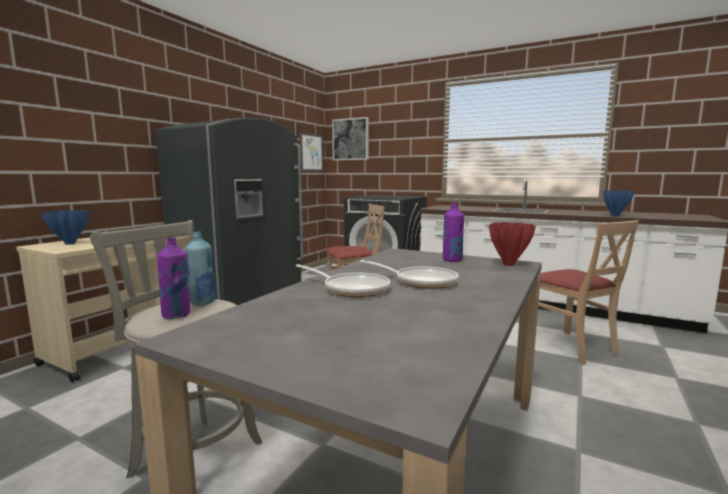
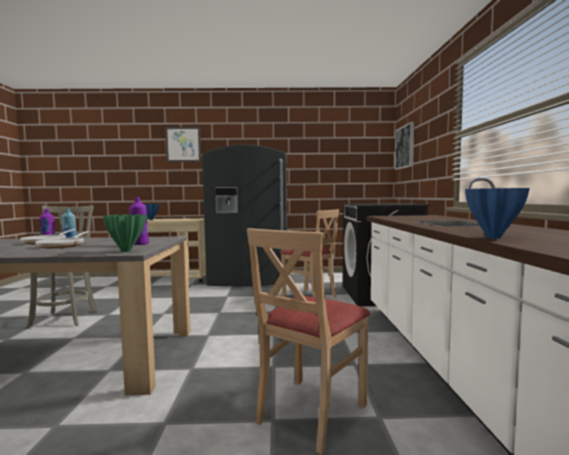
camera: 60 degrees right, 5 degrees down
picture [300,132,323,172] -> picture moved to [165,127,201,162]
red vase [489,222,536,266] -> green vase [103,214,146,252]

